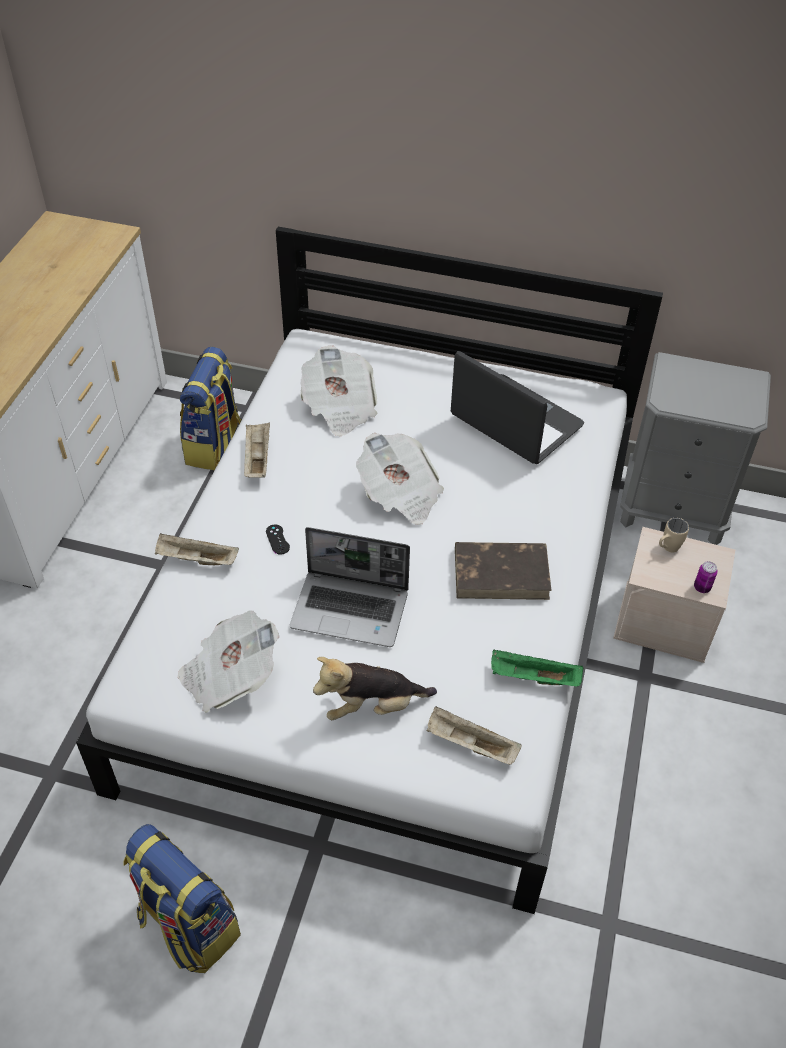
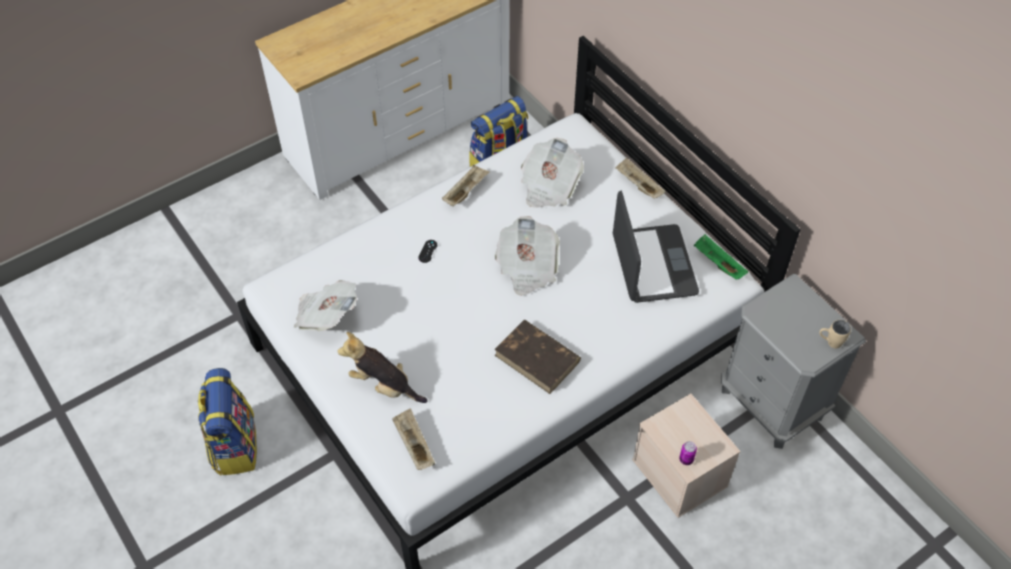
camera: 40 degrees right, 5 degrees up
beige tray [155,533,239,565] -> beige tray moved to [615,158,666,199]
laptop [290,527,410,647] -> none
green tray [491,650,583,686] -> green tray moved to [693,234,748,280]
beige mug [659,518,689,553] -> beige mug moved to [819,320,851,349]

